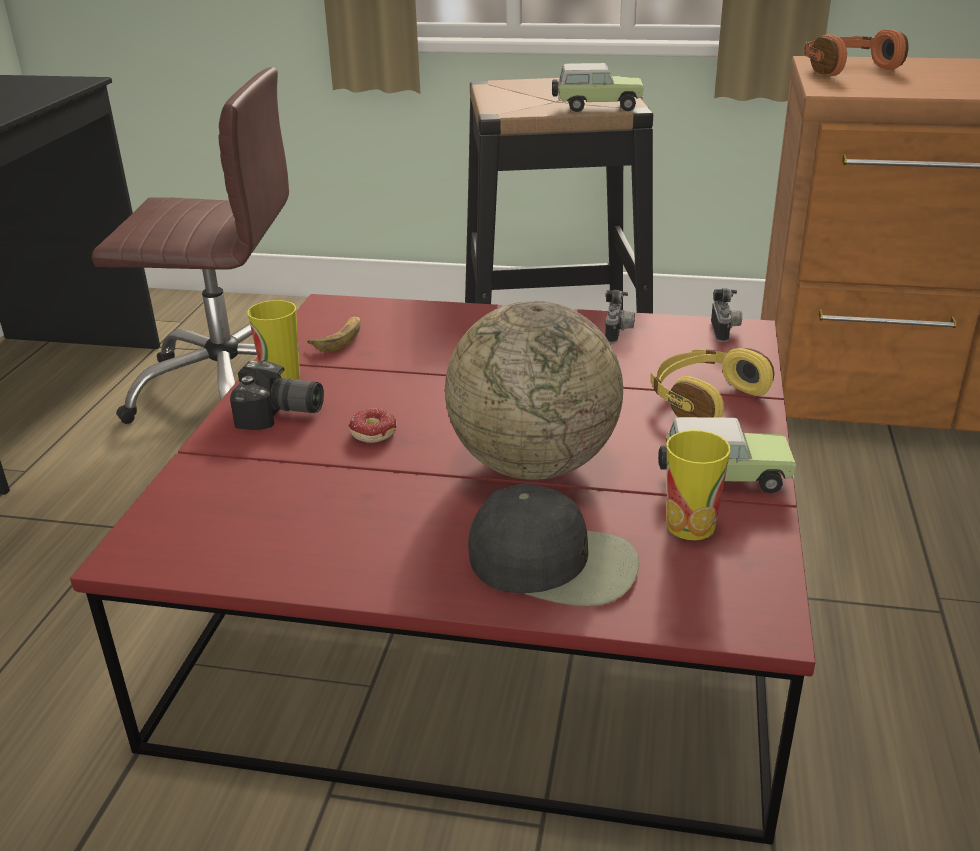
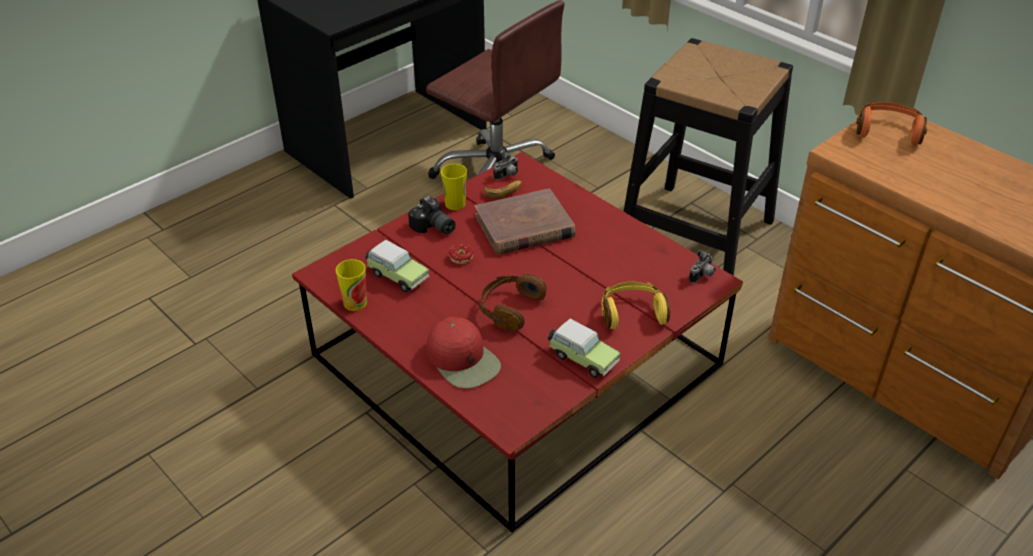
camera: 35 degrees right, 10 degrees up
globe [445,301,623,480] -> brown headphones [478,274,546,332]
black cap [468,484,639,606] -> red cap [427,317,501,389]
toy car [552,63,644,112] -> toy car moved to [365,240,429,292]
camera [605,290,635,344] -> camera moved to [493,151,518,180]
cup [667,430,731,540] -> cup moved to [336,259,367,311]
none -> brown book [475,189,576,254]

